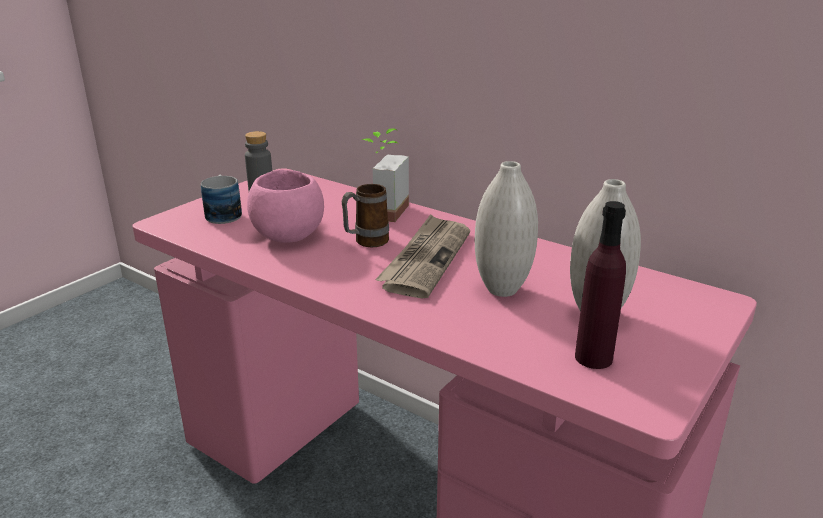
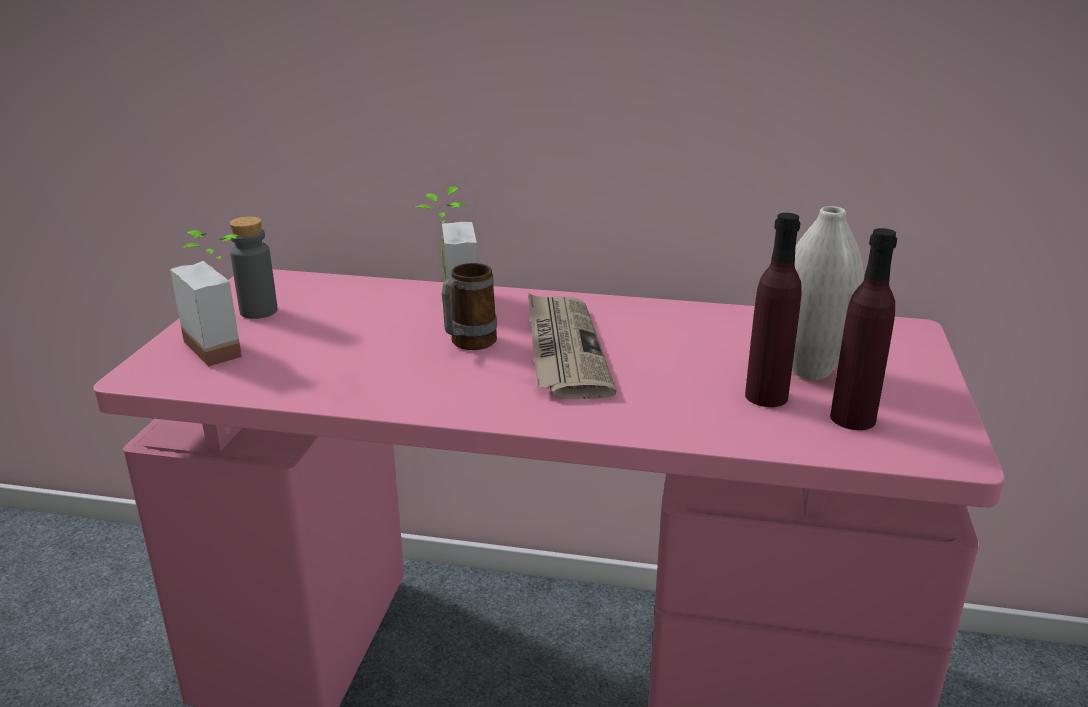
camera: 25 degrees left, 0 degrees up
mug [201,175,242,224] -> potted plant [170,230,242,367]
pink bowl [247,170,324,243] -> none
white vase [475,161,538,297] -> none
none -> purple bottle [745,213,802,407]

